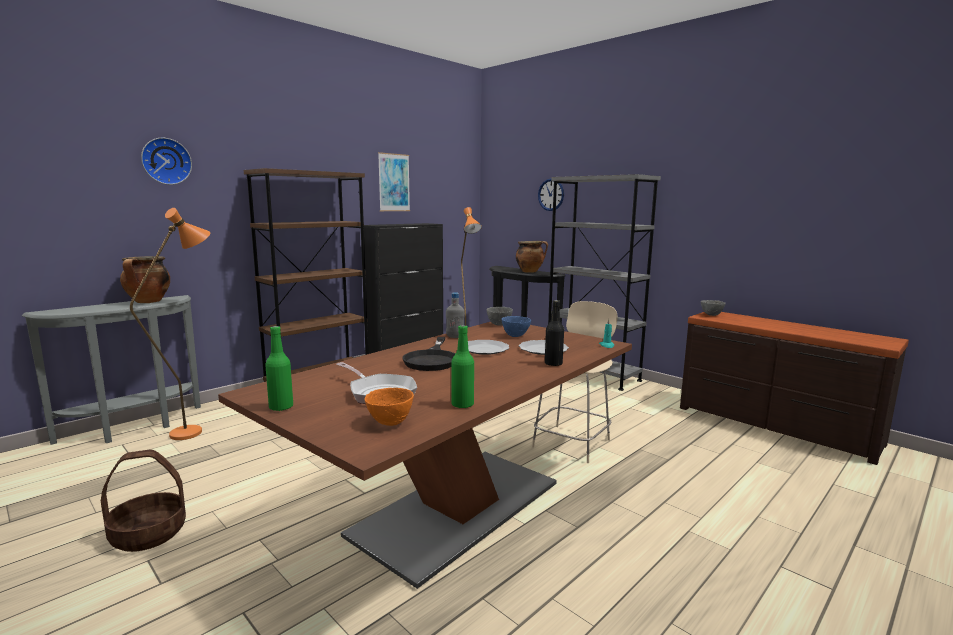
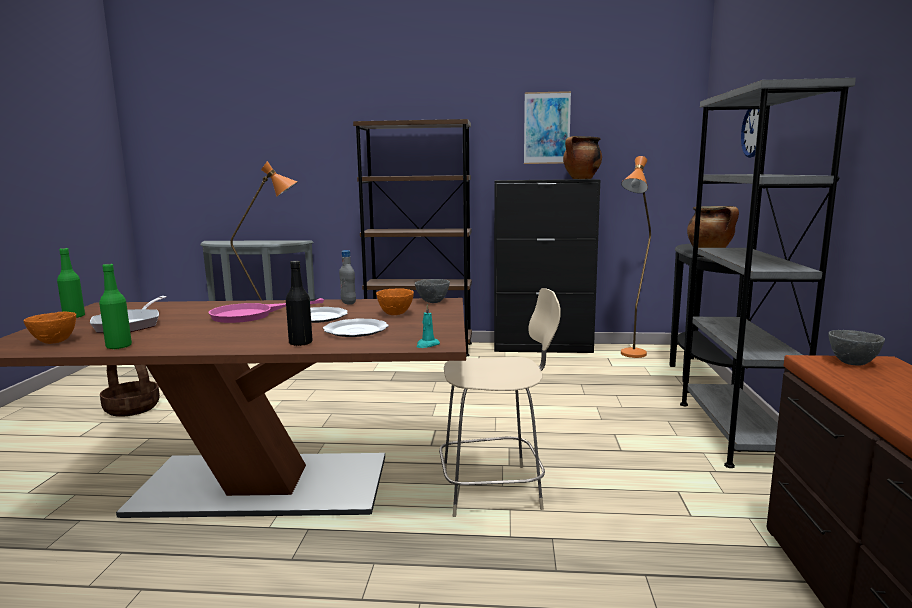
camera: 50 degrees right, 0 degrees up
cooking pot [120,256,170,303] -> cooking pot moved to [563,136,602,179]
wall clock [141,138,192,185] -> none
black frying pan [402,337,455,371] -> pink frying pan [208,298,324,323]
blue bowl [502,316,531,337] -> orange bowl [376,288,414,315]

